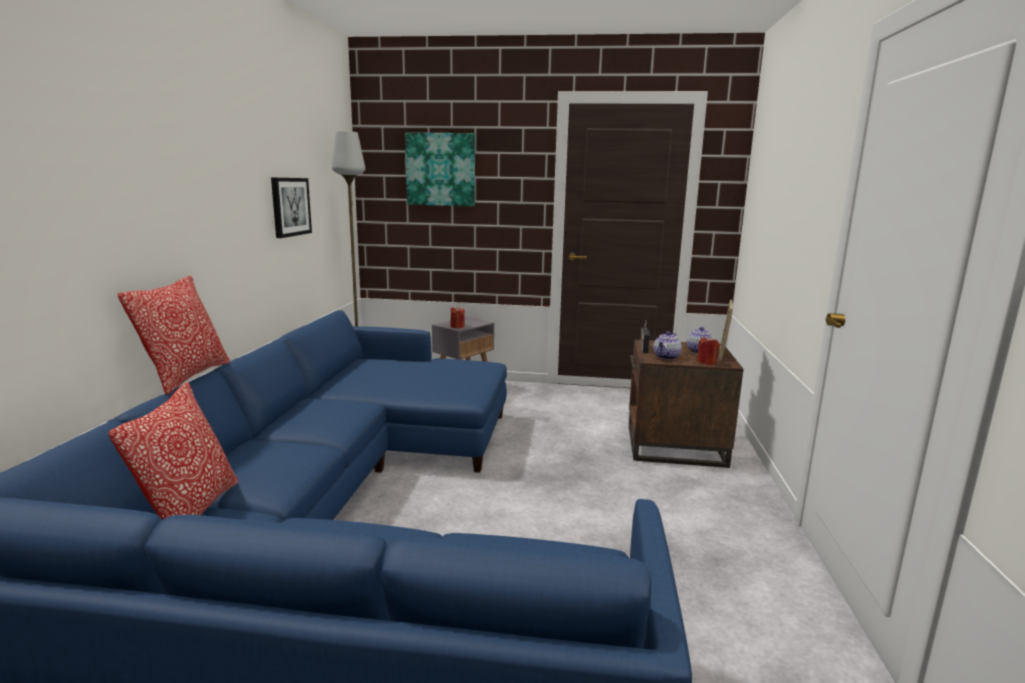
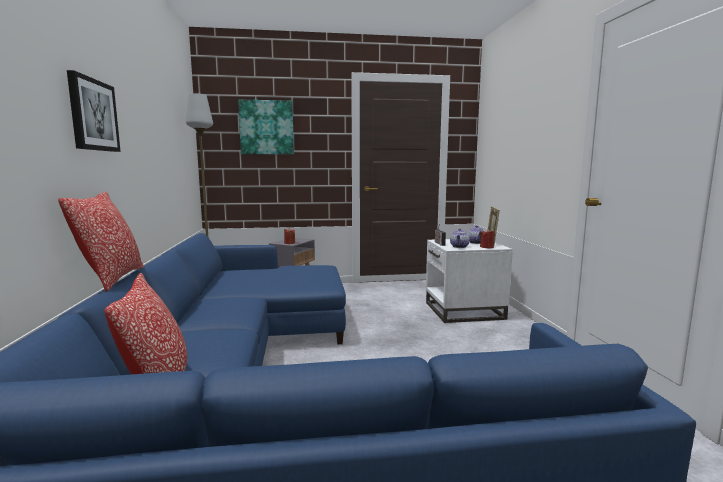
camera: 15 degrees left, 5 degrees down
picture [271,178,312,238] -> picture moved to [67,70,121,152]
brown side table [629,340,744,468] -> white side table [426,239,513,323]

